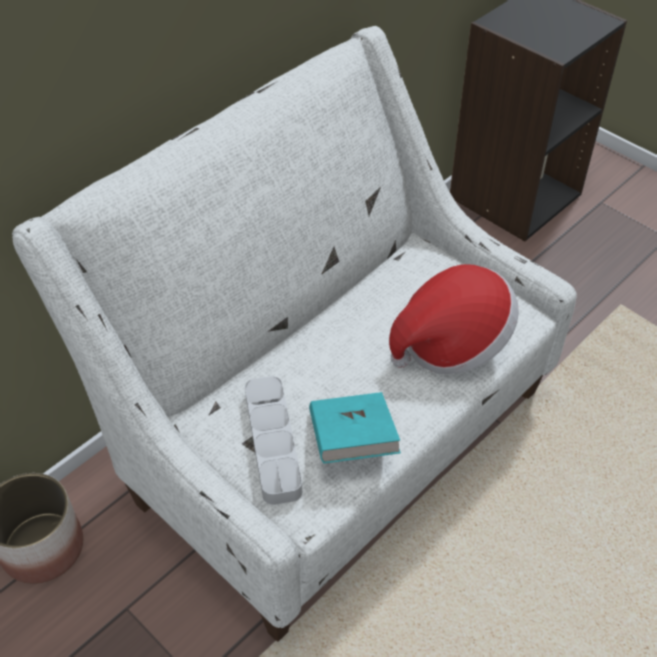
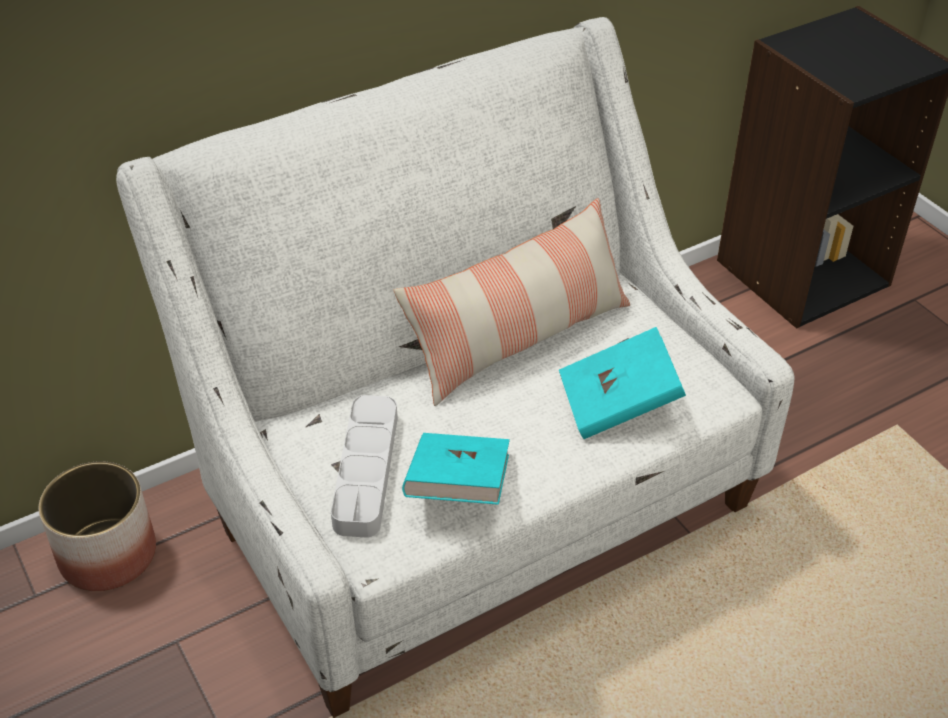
camera: 15 degrees right, 5 degrees down
hat [389,264,519,374] -> turquoise book [559,327,686,439]
none -> pillow [394,198,630,406]

